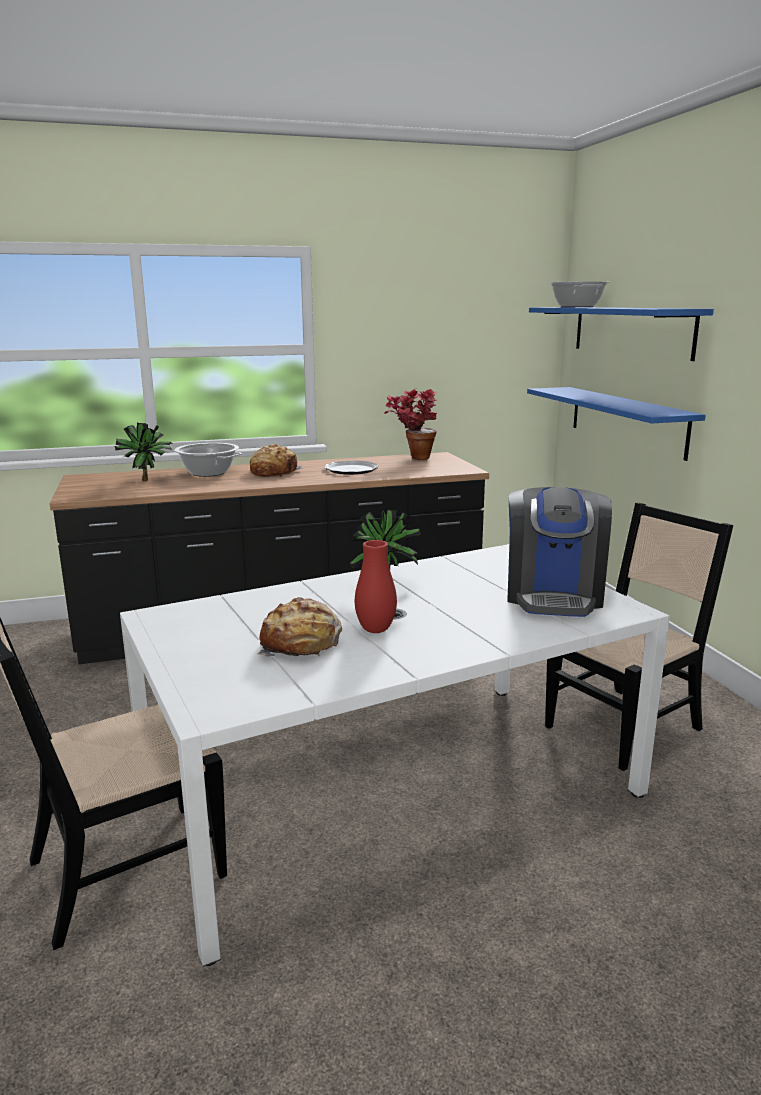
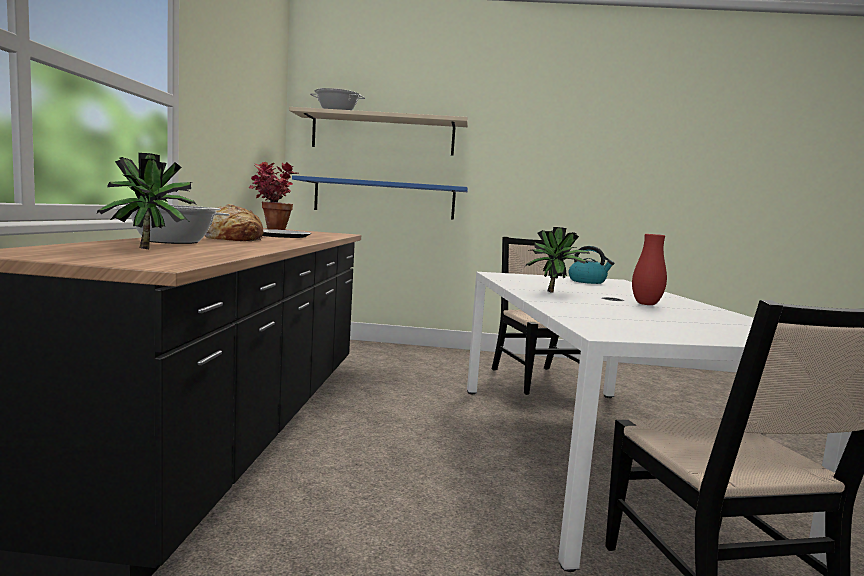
camera: 70 degrees left, 10 degrees down
bread [257,597,342,656] -> none
coffee machine [507,487,612,617] -> kettle [569,246,614,284]
blue shelf [529,307,714,361] -> beige shelf [289,107,468,156]

